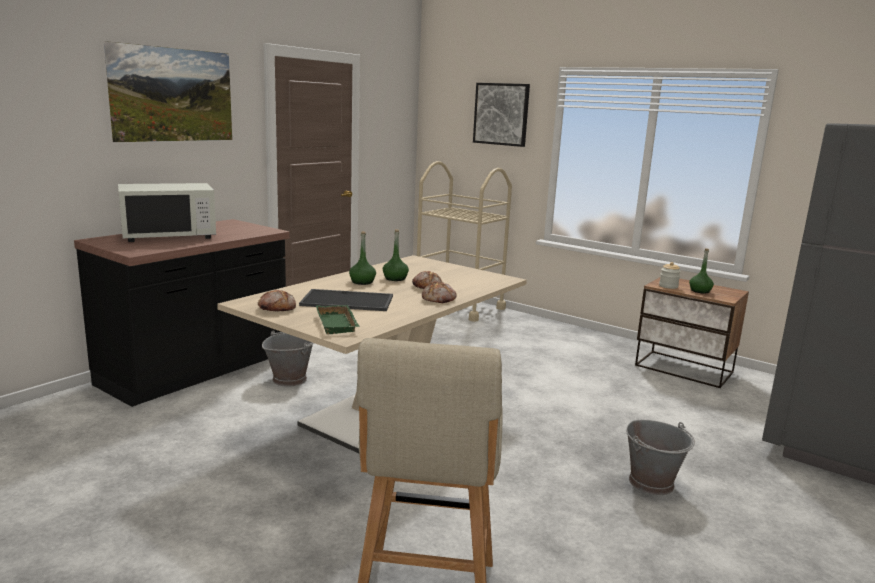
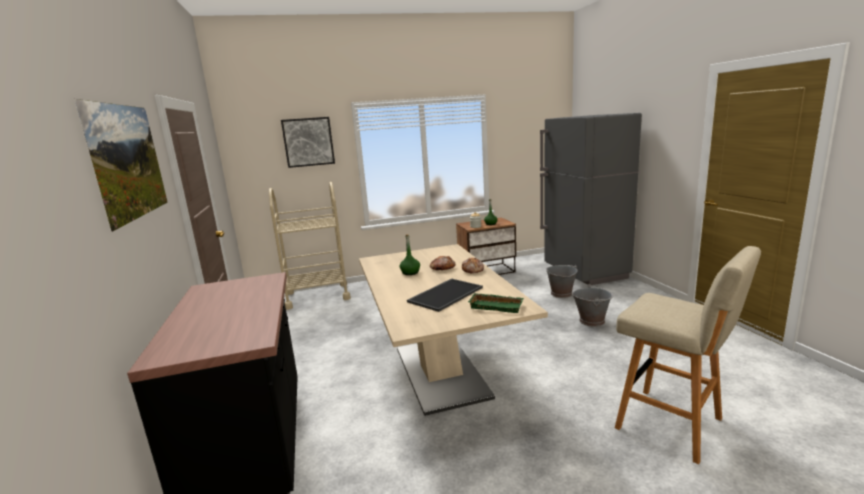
camera: 50 degrees left, 0 degrees up
white microwave [118,183,216,242] -> none
bread [258,290,296,311] -> none
grey bucket [262,330,313,387] -> grey bucket moved to [545,265,578,298]
green bottle [349,231,376,285] -> none

